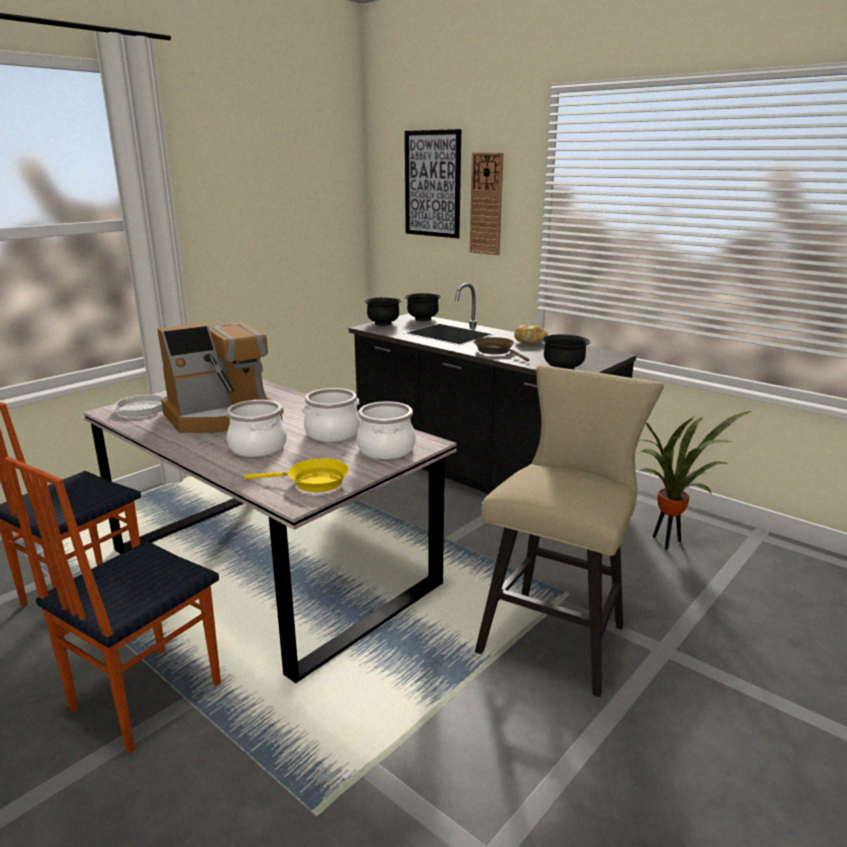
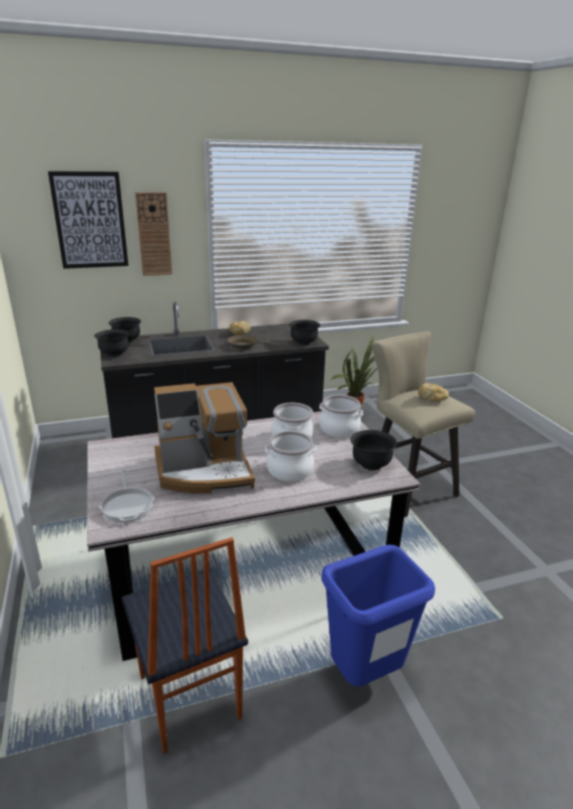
camera: 60 degrees left, 5 degrees up
chair [4,457,221,754] -> blue trash can [322,545,435,686]
coffee machine [157,321,284,433] -> coffee machine turned 75 degrees clockwise [154,382,255,493]
yellow frying pan [244,458,349,492] -> black bowl [350,430,397,471]
none -> bread [418,383,449,402]

